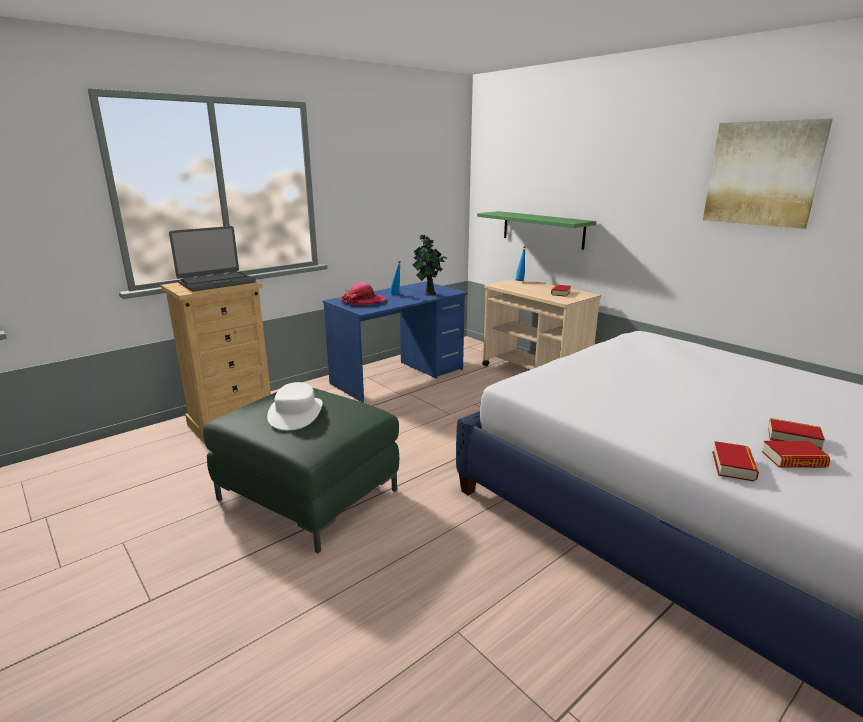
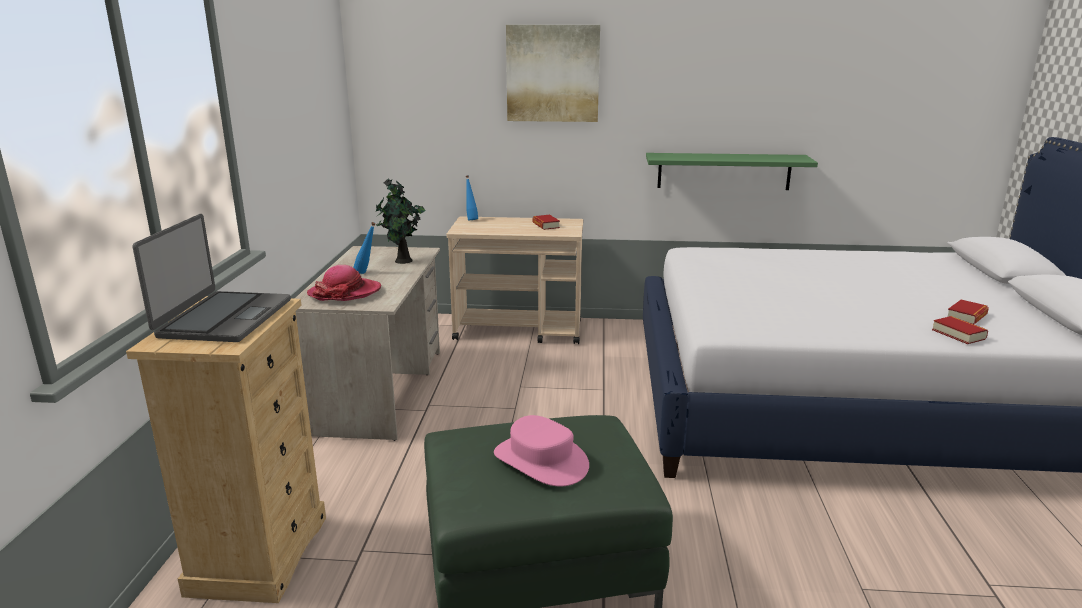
camera: 45 degrees left, 0 degrees up
white hat [267,382,323,430] -> pink hat [494,415,589,486]
blue desk [323,282,468,403] -> beige desk [294,246,440,441]
green shelf [477,211,596,250] -> green shelf moved to [646,153,818,190]
picture [703,118,833,229] -> picture moved to [506,25,600,122]
book [768,418,825,450] -> none

